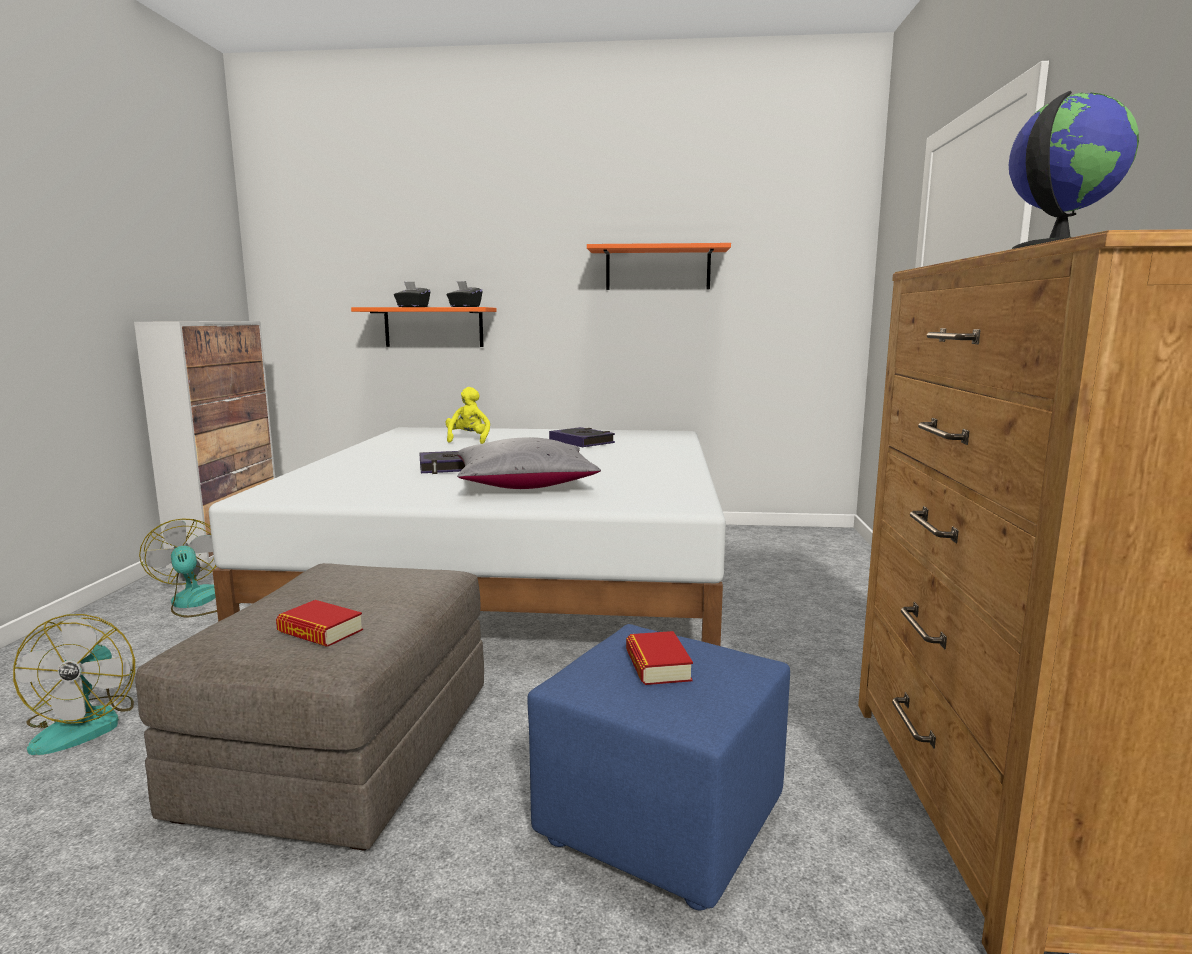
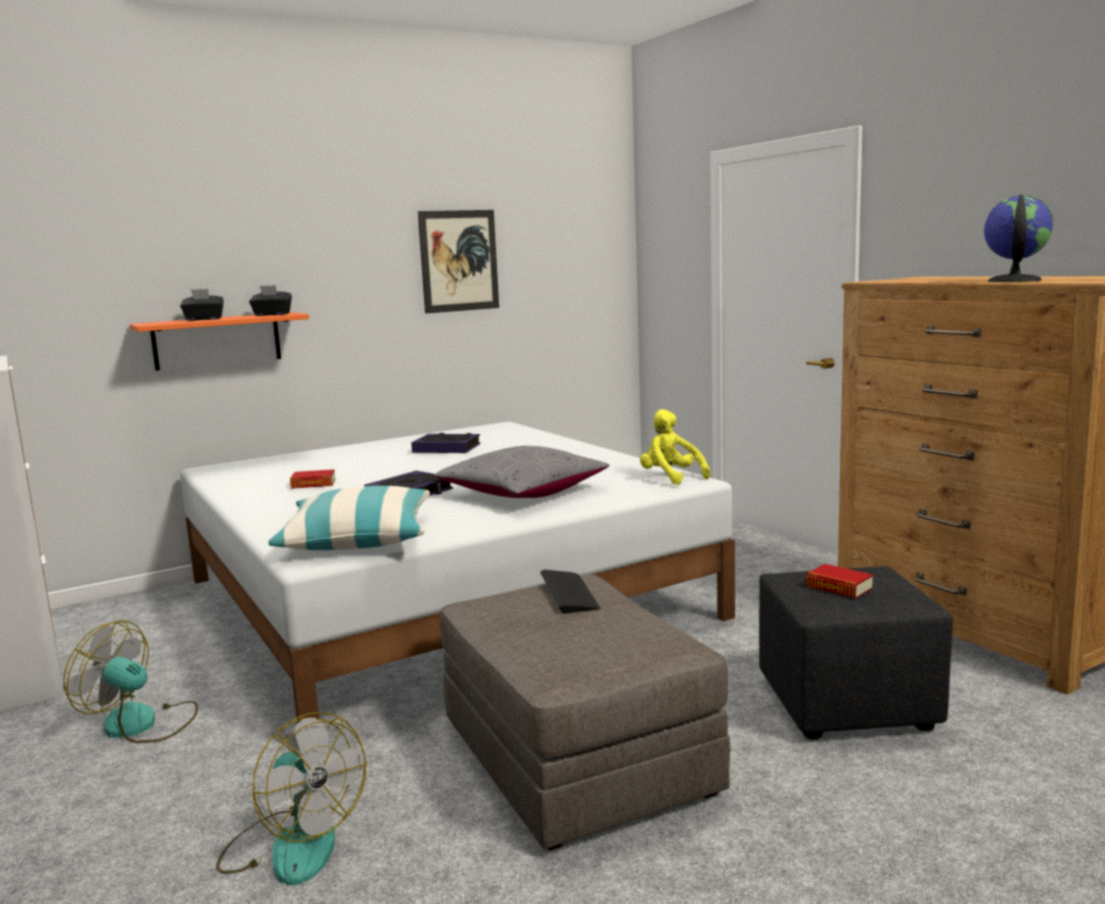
camera: 35 degrees left, 0 degrees up
book [276,600,363,647] -> book moved to [290,469,336,489]
yellow plush toy [445,387,490,444] -> yellow plush toy moved to [640,409,710,485]
blue ottoman [527,624,790,910] -> black ottoman [759,566,953,740]
orange shelf [587,243,731,290] -> picture [418,210,499,313]
none -> pillow [269,486,430,550]
none -> keyboard [540,570,601,613]

